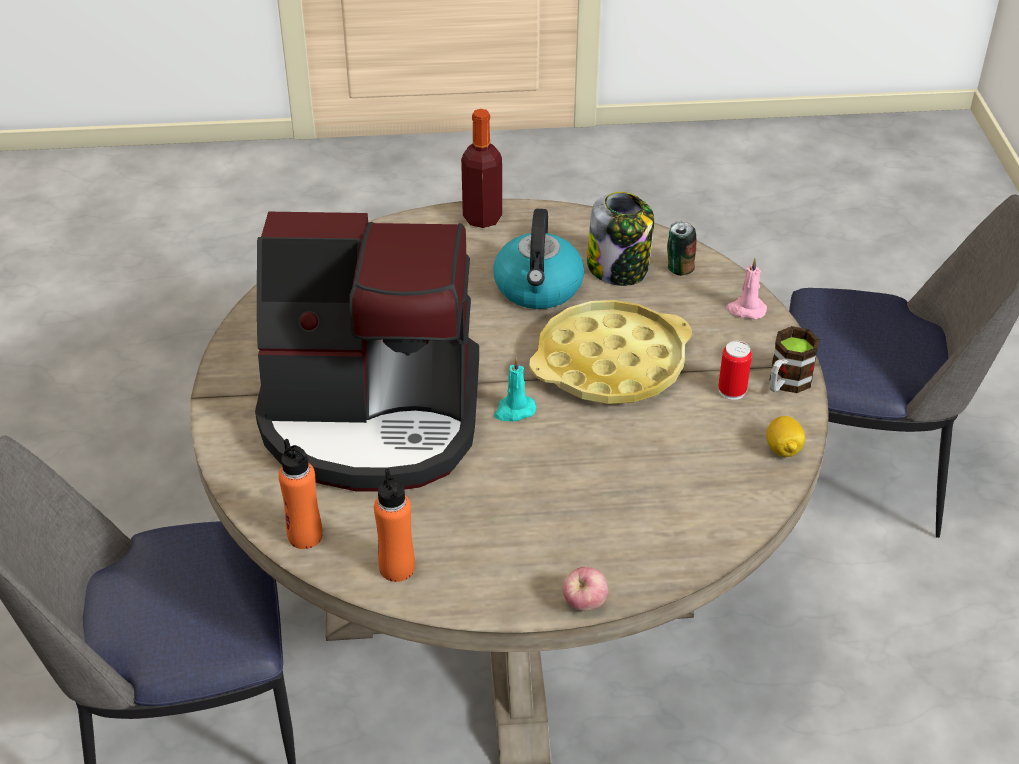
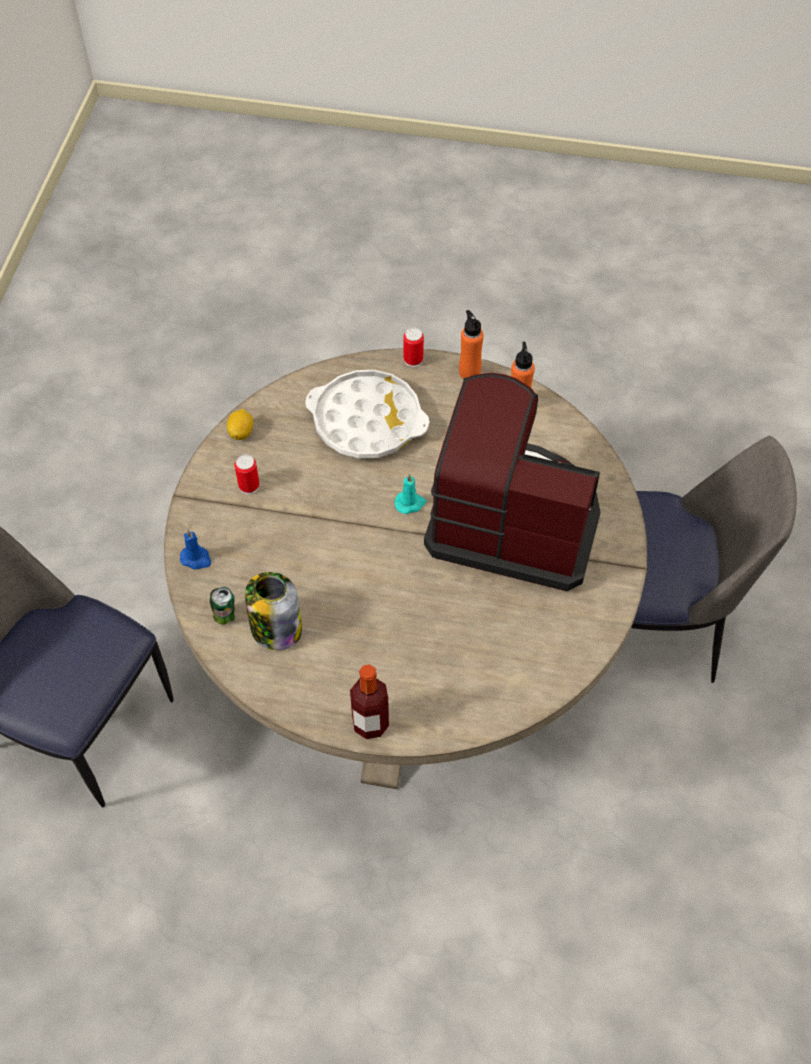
camera: 165 degrees left, 15 degrees up
orange bottle [278,439,322,549] -> orange bottle moved to [459,310,484,379]
kettle [493,209,584,309] -> none
yellow tray [529,300,692,404] -> none
apple [563,567,608,611] -> can [404,328,424,367]
pink candle [726,258,767,319] -> blue candle [180,530,211,569]
mug [769,326,820,393] -> none
none -> white tray [305,370,430,459]

